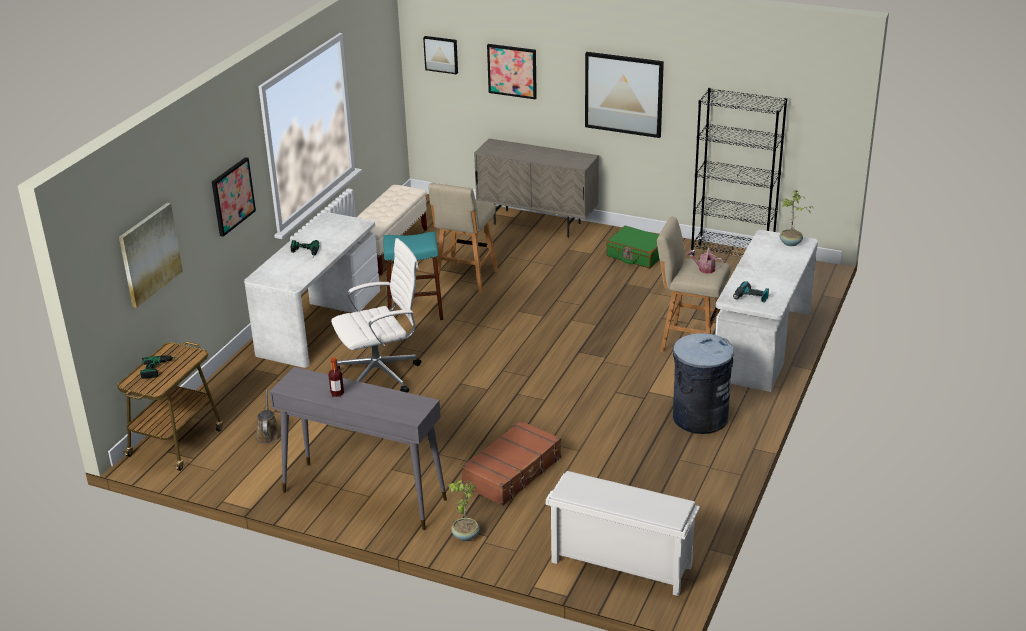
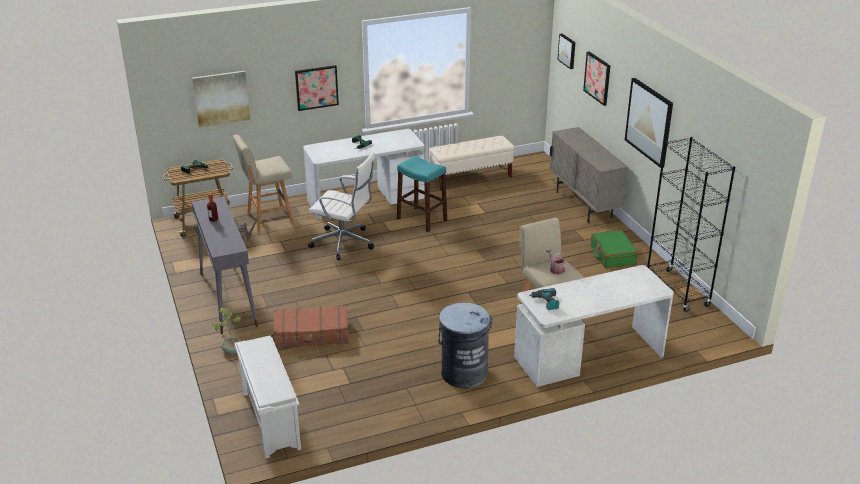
camera: 45 degrees right, 0 degrees up
beige stool [428,183,498,293] -> beige stool moved to [233,135,294,232]
potted plant [780,189,814,246] -> none

